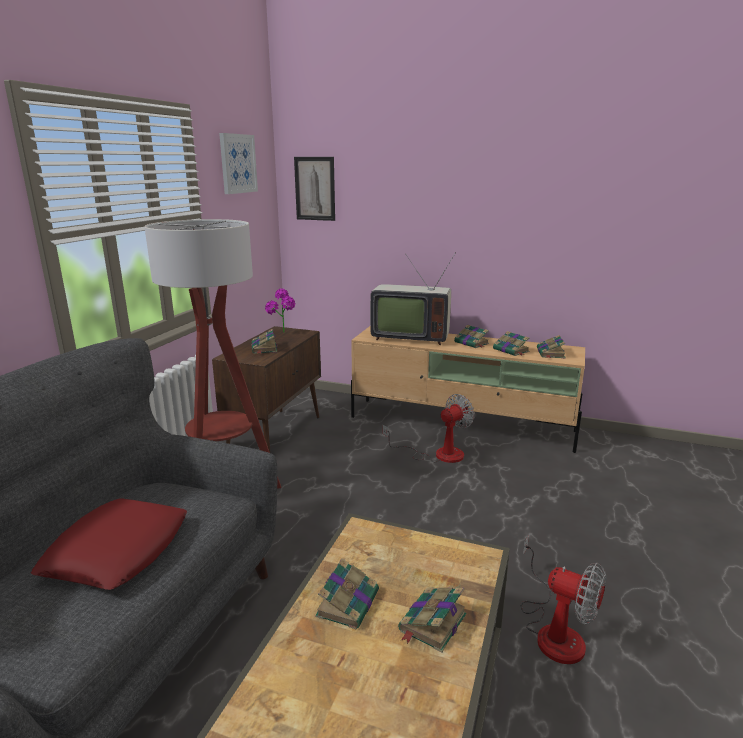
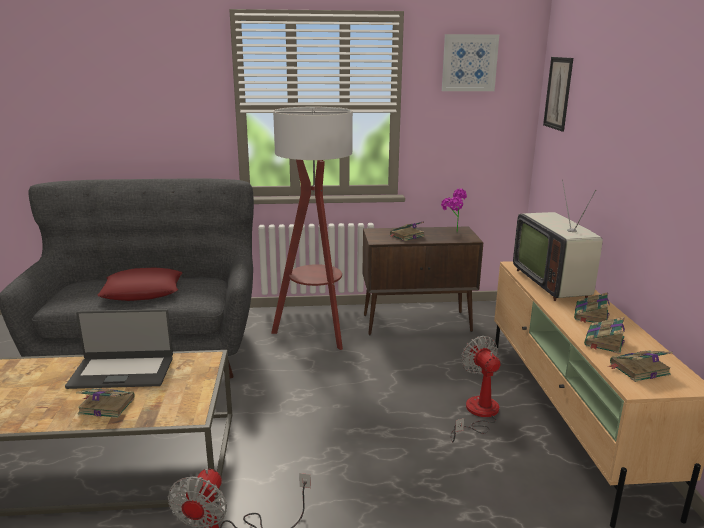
camera: 65 degrees right, 0 degrees up
book [315,558,379,629] -> laptop [65,309,173,389]
fan [383,394,475,463] -> fan turned 135 degrees counterclockwise [450,336,501,442]

